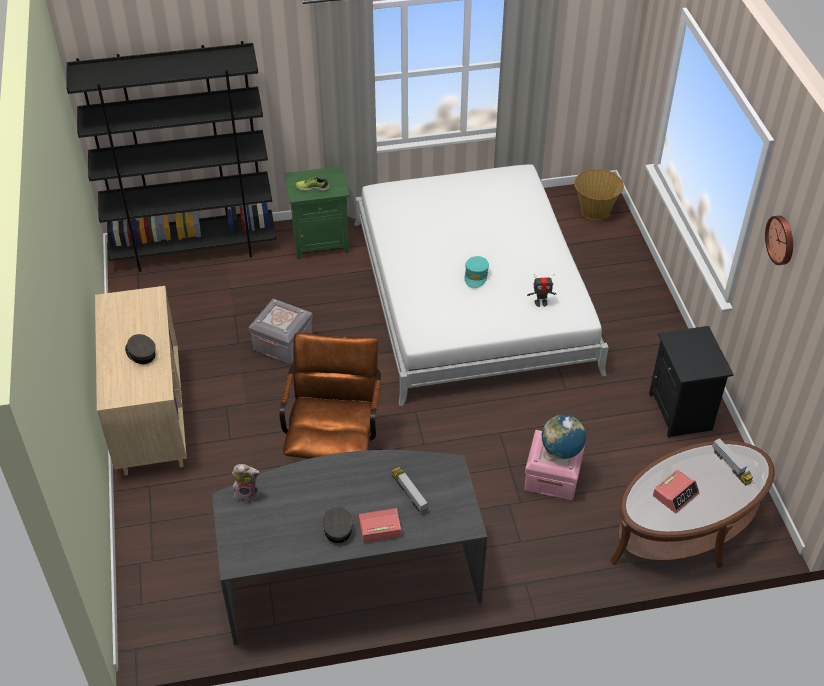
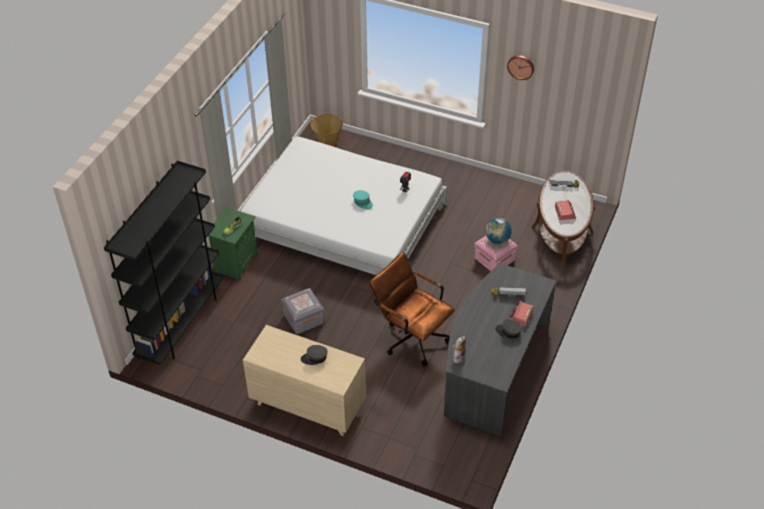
camera: 55 degrees left, 0 degrees up
black nightstand [649,326,734,438] -> none

